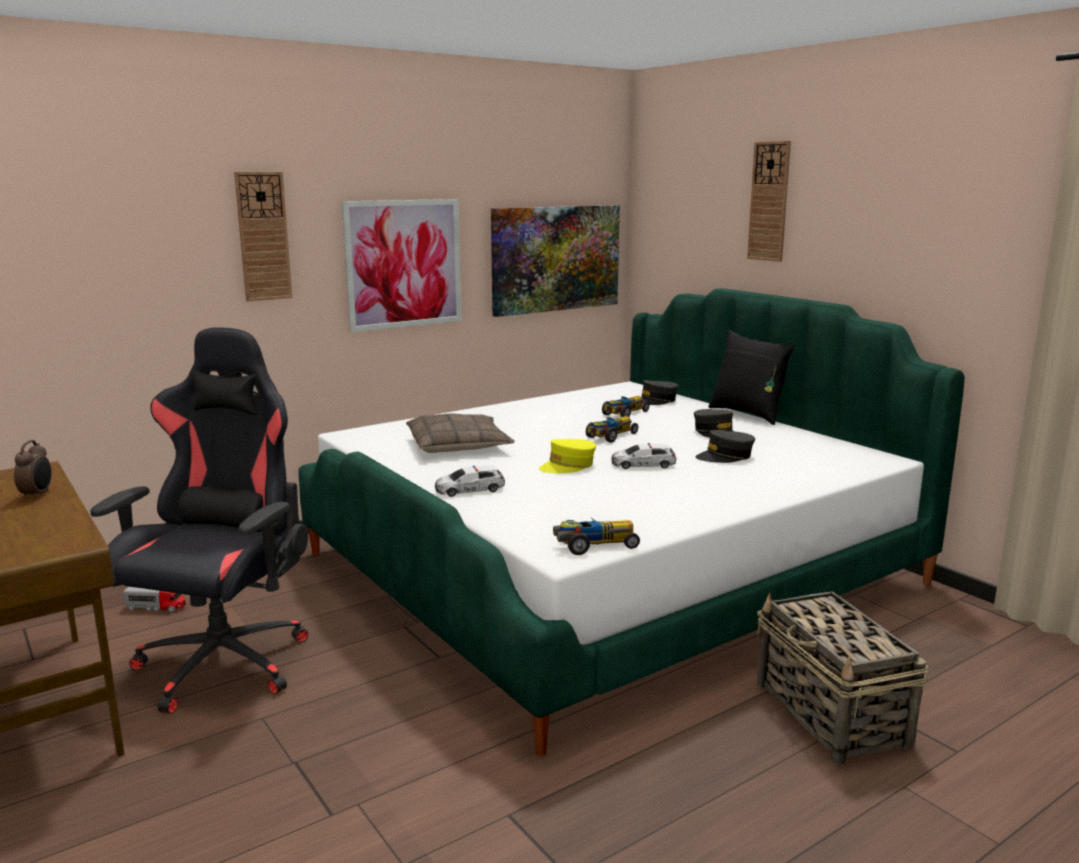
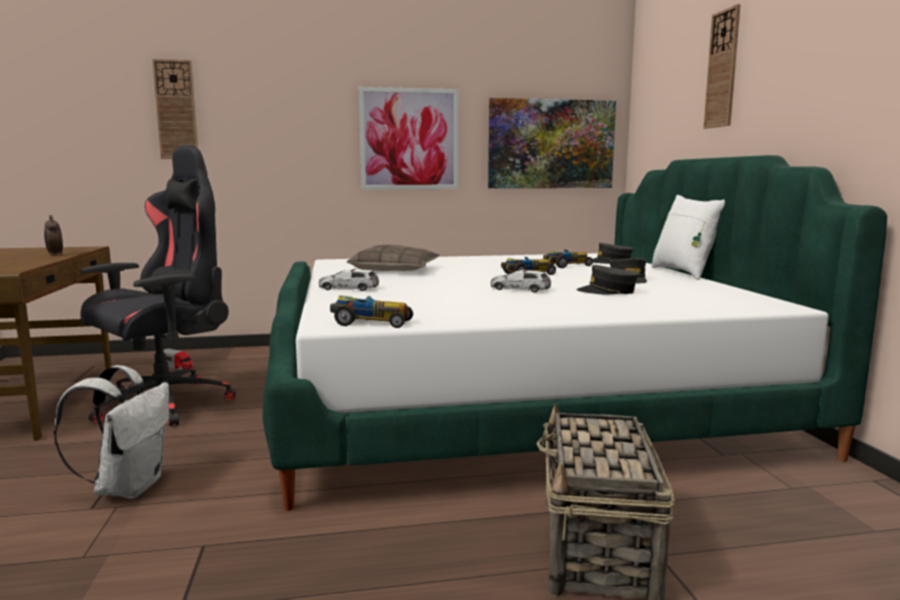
camera: 25 degrees right, 5 degrees down
alarm clock [14,440,52,500] -> alarm clock turned 120 degrees clockwise [44,215,63,256]
wall clock [234,172,292,302] -> wall clock moved to [152,59,198,159]
yellow cap [539,439,596,473] -> none
black pillow [708,330,794,425] -> white pillow [651,195,725,280]
none -> white backpack [54,365,169,499]

